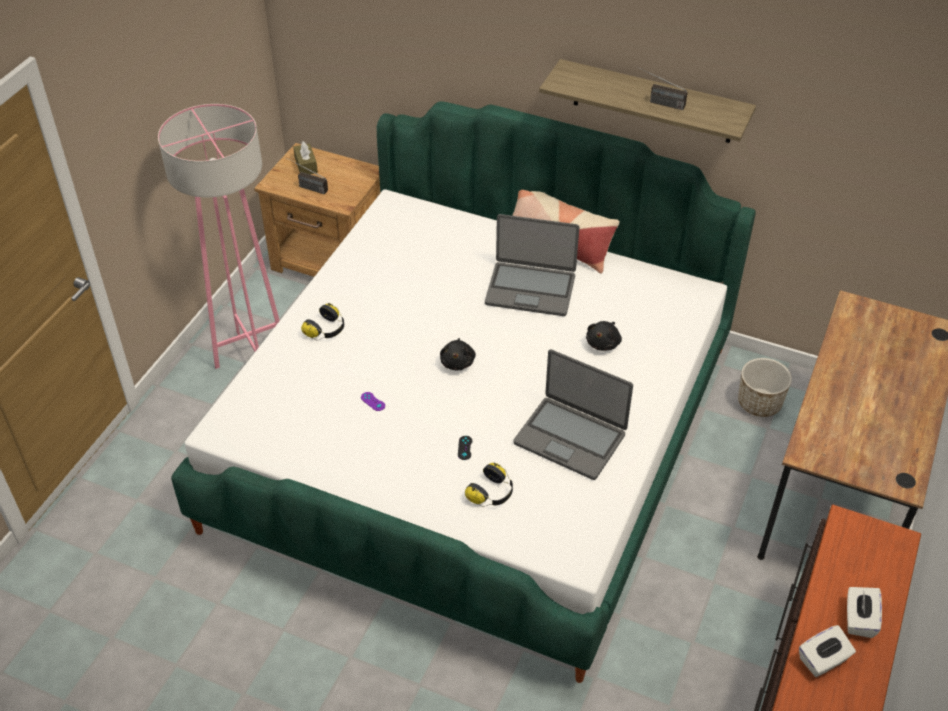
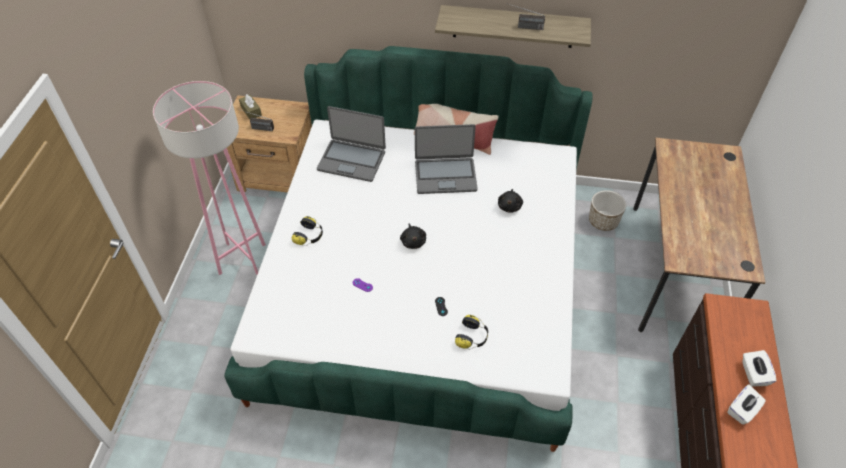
camera: 15 degrees left, 5 degrees up
laptop [513,349,633,480] -> laptop moved to [317,106,386,182]

